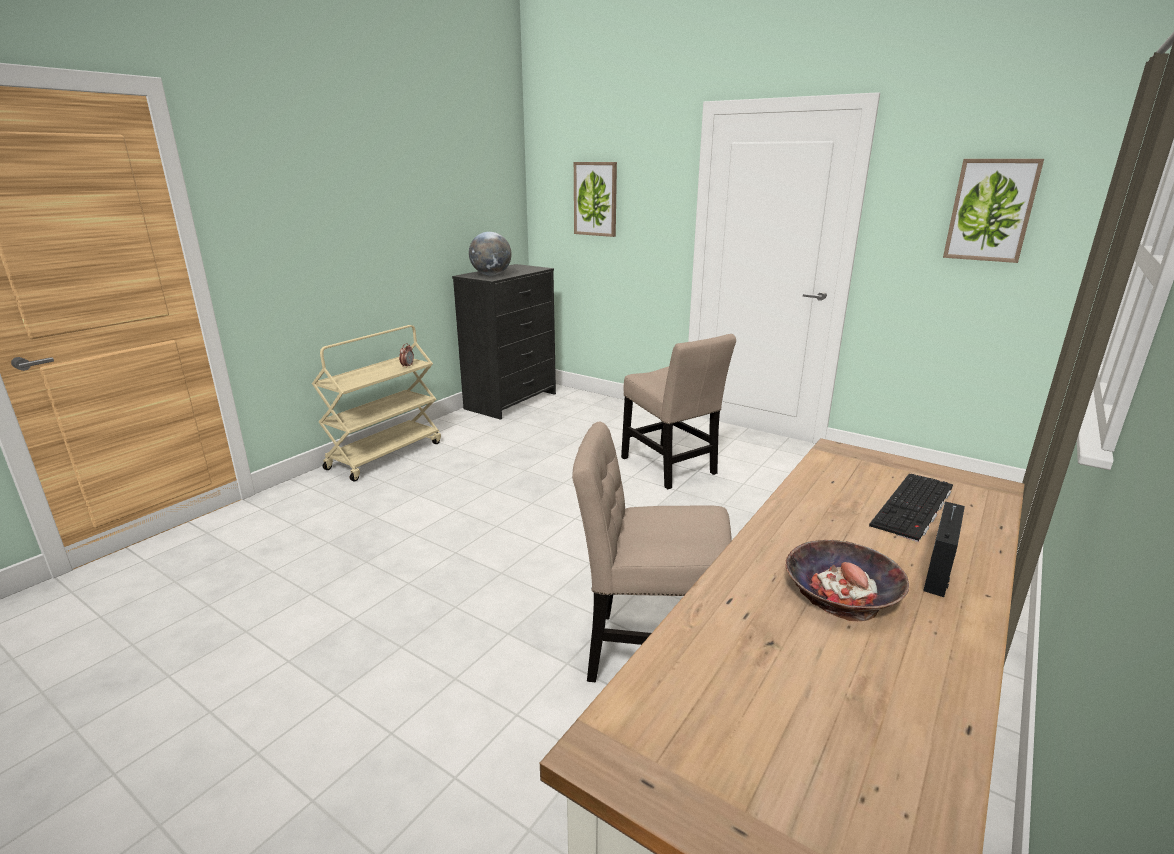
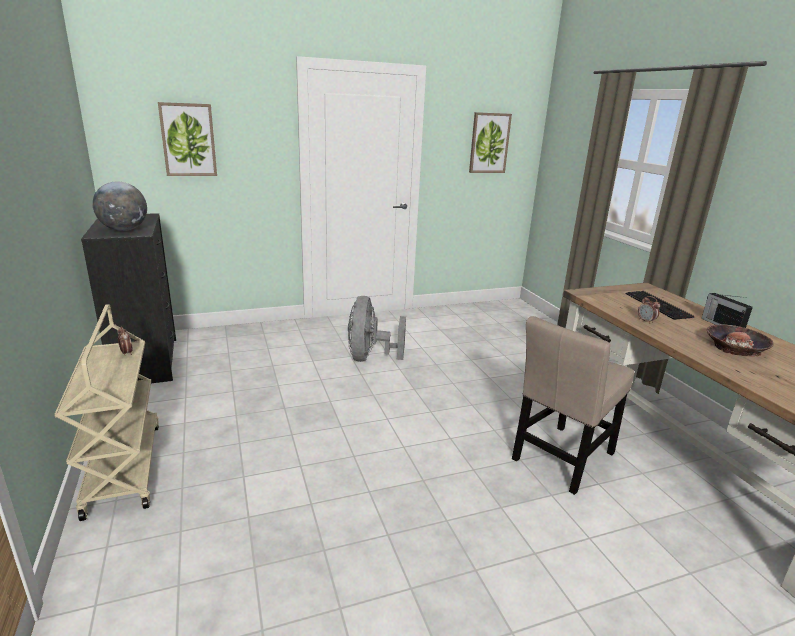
camera: 55 degrees left, 0 degrees up
beige chair [621,334,736,489] -> grey fan [348,296,406,362]
none -> alarm clock [638,296,660,324]

